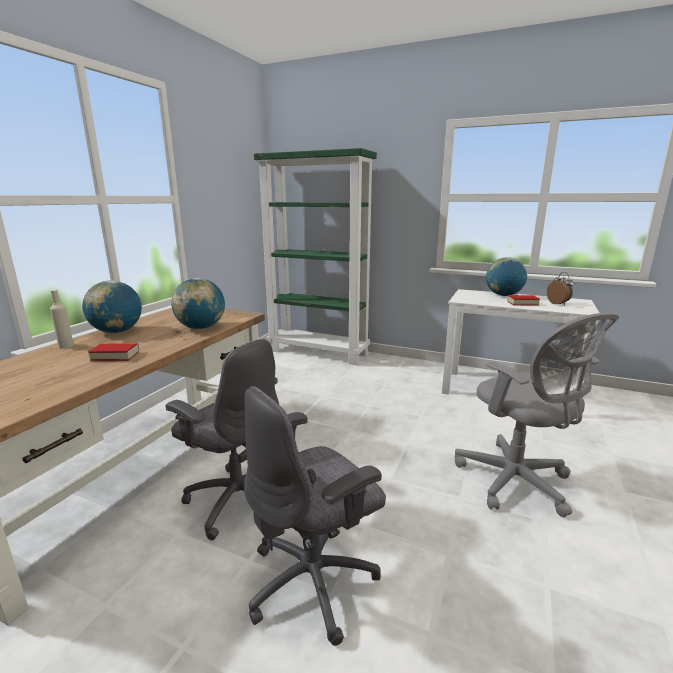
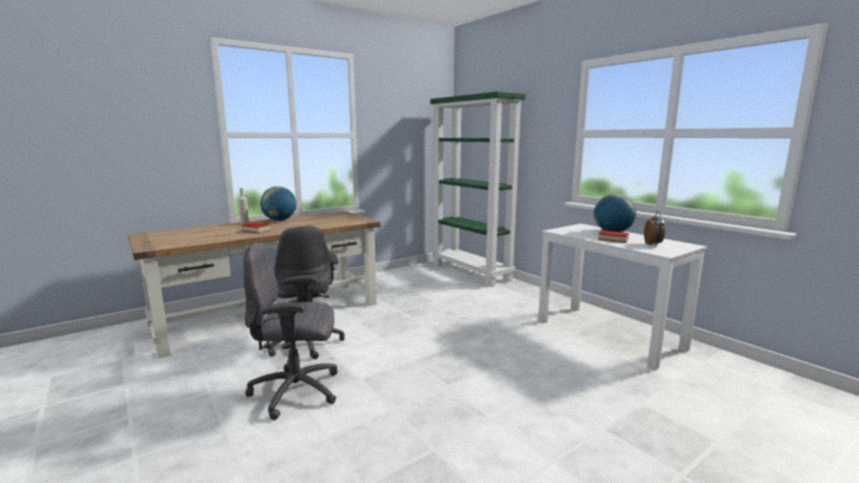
camera: 30 degrees right, 5 degrees down
globe [171,278,225,329] -> none
grey office chair [455,313,619,517] -> none

